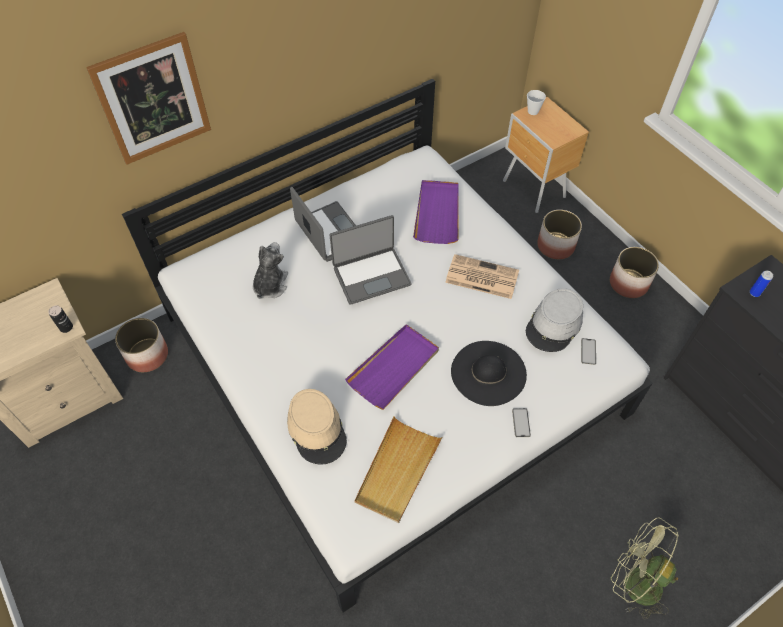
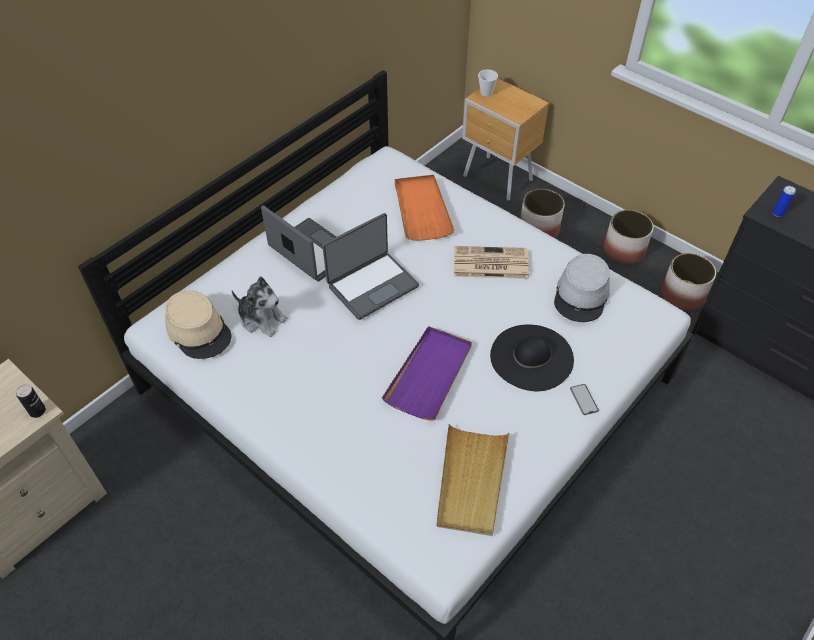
camera: 15 degrees left, 5 degrees down
picture [86,32,211,165] -> none
planter [115,318,168,372] -> planter moved to [661,253,716,310]
plush toy [253,242,288,299] -> plush toy turned 120 degrees clockwise [232,277,288,337]
beige hat [287,389,347,465] -> beige hat moved to [165,290,232,359]
purple tray [413,180,459,244] -> orange tray [395,175,454,241]
phone [581,338,596,365] -> none
green fan [611,517,679,620] -> none

